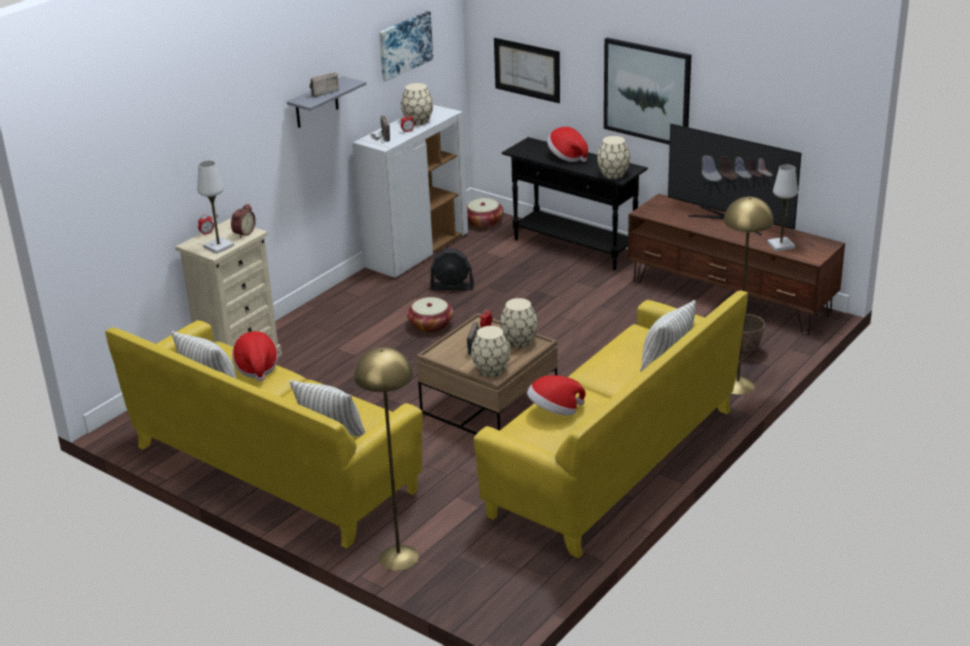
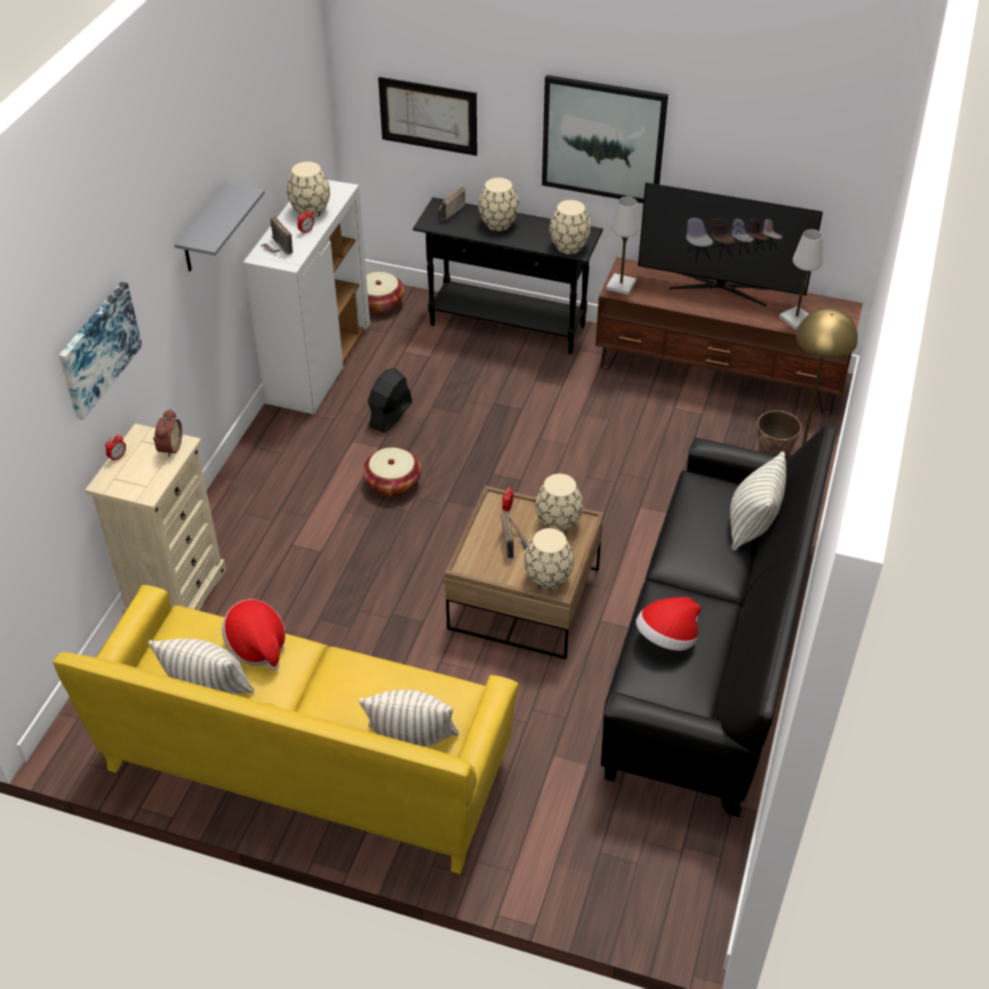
camera: 20 degrees left, 15 degrees up
white table lamp [197,160,234,254] -> white table lamp moved to [606,197,640,295]
radio [309,72,339,97] -> radio moved to [439,187,465,220]
yellow floor lamp [355,347,419,571] -> none
picture [379,11,433,81] -> picture moved to [59,282,142,420]
black fan [430,249,474,290] -> black fan turned 135 degrees clockwise [368,368,412,433]
yellow sofa [474,290,748,558] -> black sofa [601,425,837,817]
hat [547,127,588,162] -> beige vase [478,178,519,231]

